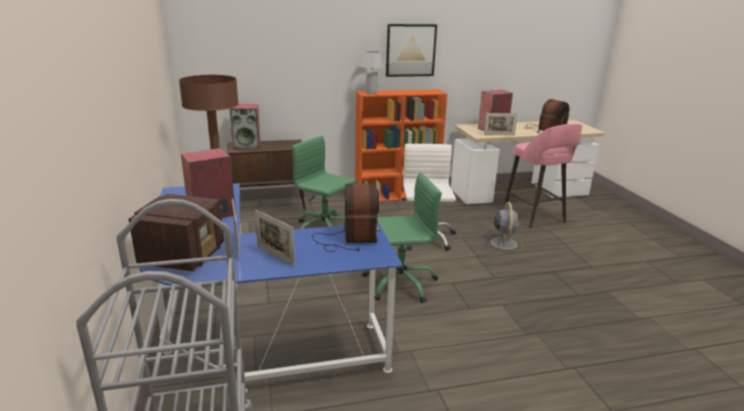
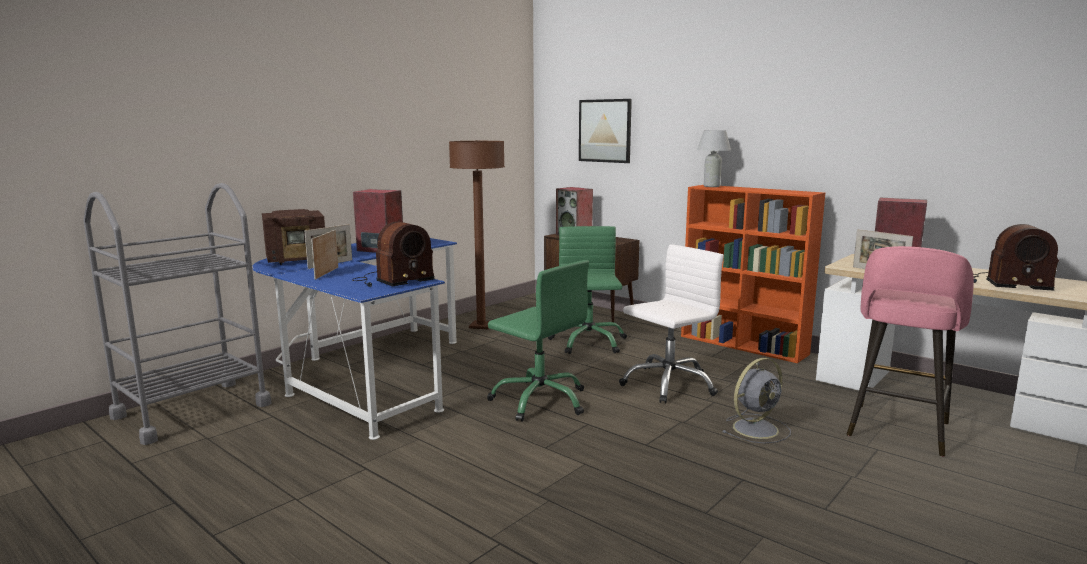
camera: 55 degrees right, 10 degrees down
picture [386,24,437,77] -> picture moved to [579,99,632,163]

